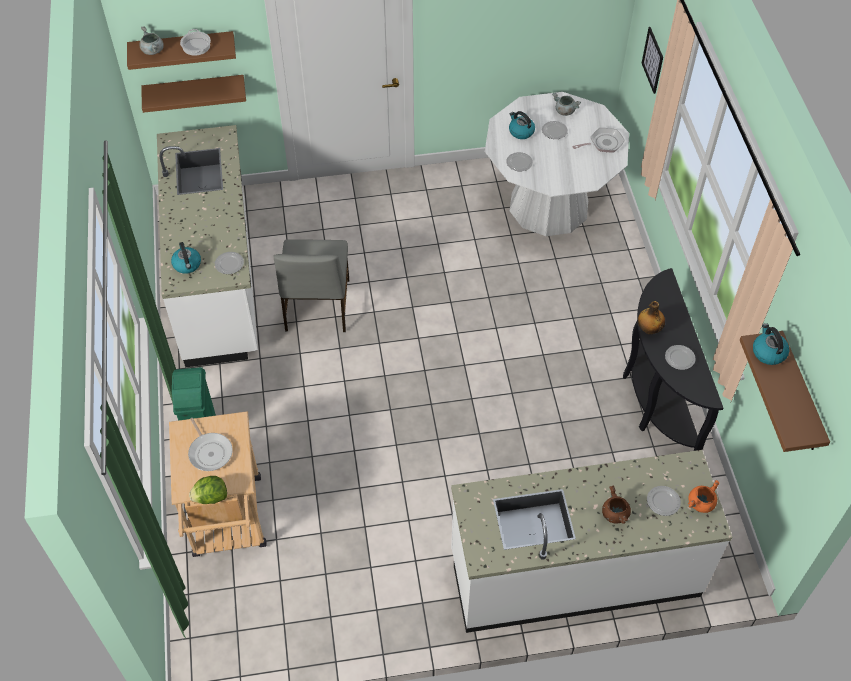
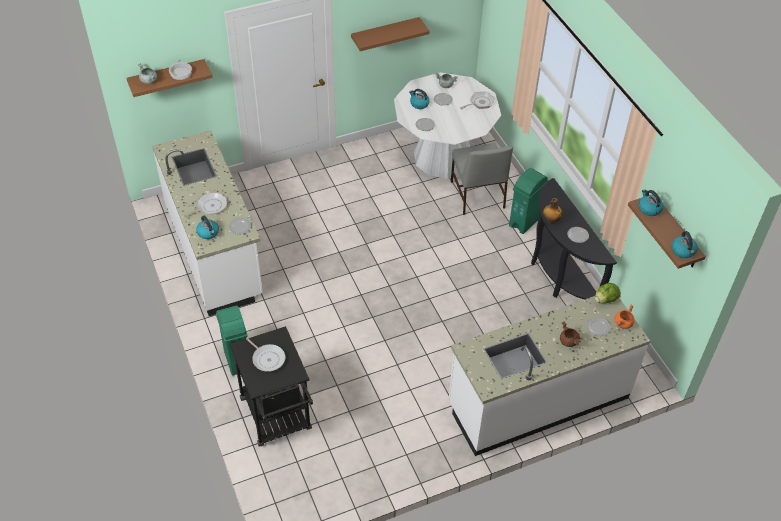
camera: 15 degrees left, 5 degrees down
brown shelf [141,75,246,113] -> brown shelf moved to [351,17,430,51]
beige cart [169,411,267,557] -> black cart [230,326,313,447]
lettuce [189,476,227,504] -> lettuce moved to [595,283,621,304]
grey chair [273,239,349,332] -> grey chair moved to [451,143,513,215]
picture [642,27,663,94] -> none
none -> frying pan [184,193,227,217]
none -> green trash can [509,168,549,234]
none -> kettle [672,231,698,258]

